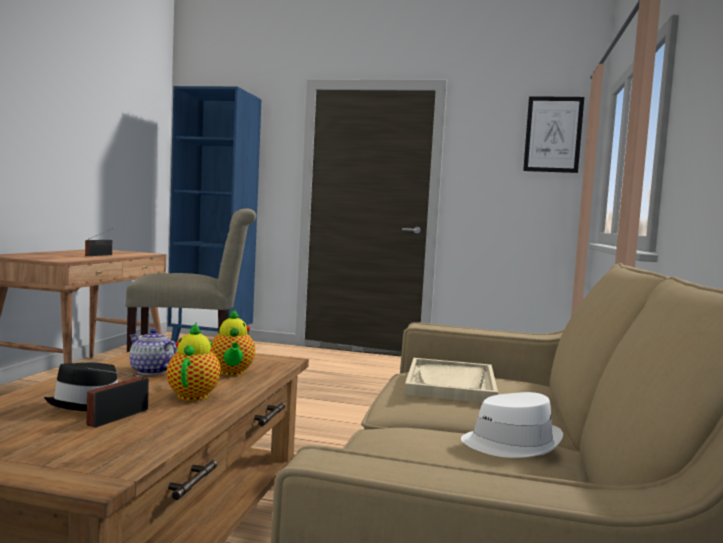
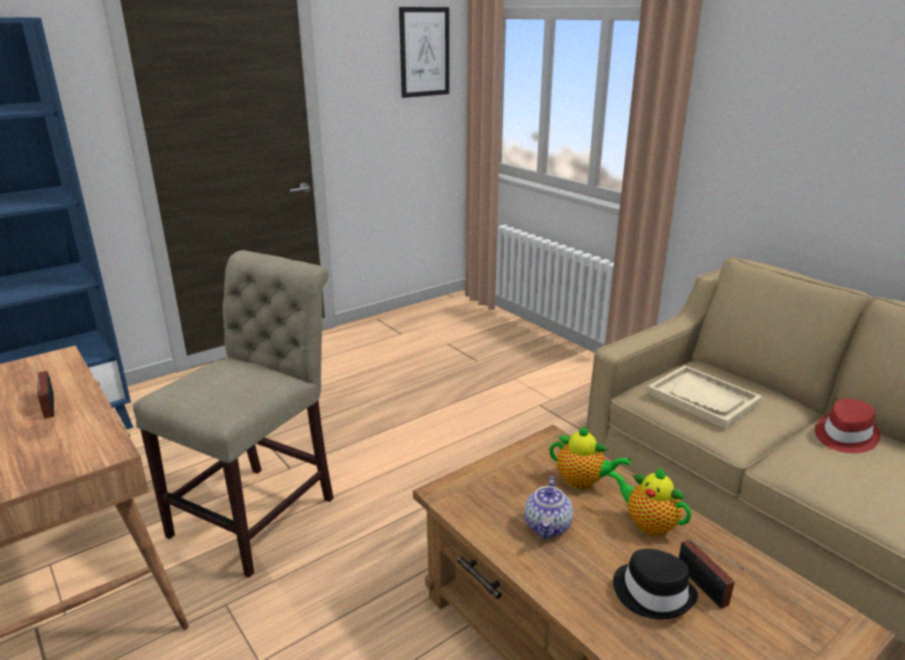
camera: 50 degrees left, 20 degrees up
teapot [129,329,178,375] -> teapot turned 60 degrees counterclockwise [524,477,573,539]
white hat [461,392,563,458] -> red hat [815,398,880,453]

